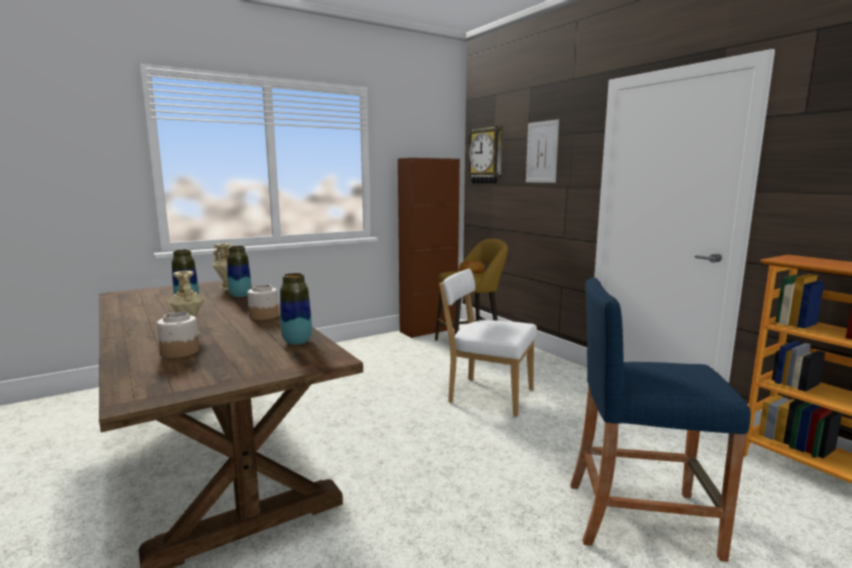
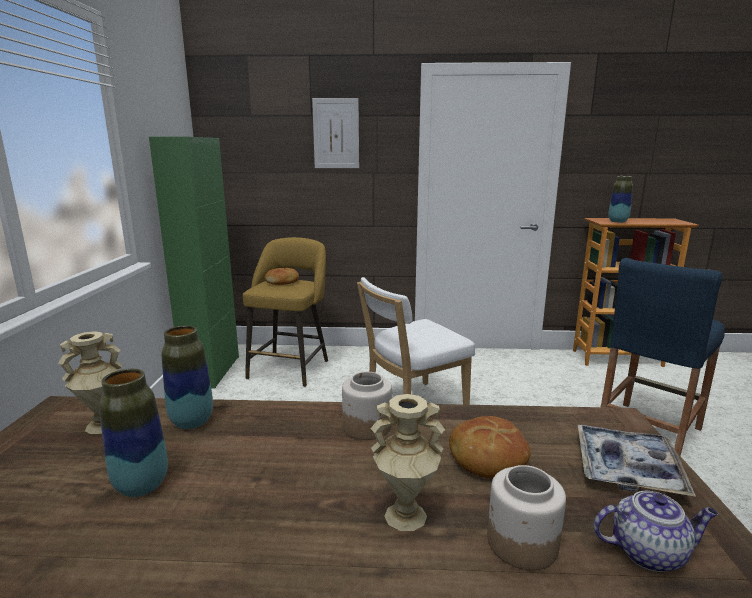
camera: 55 degrees left, 5 degrees up
vase [280,273,312,345] -> vase moved to [608,176,633,223]
brown cabinet [398,158,460,338] -> green cabinet [149,137,239,388]
wall clock [467,126,503,184] -> none
none -> bread [449,416,531,479]
none -> tray [578,425,696,497]
none -> teapot [593,491,718,572]

